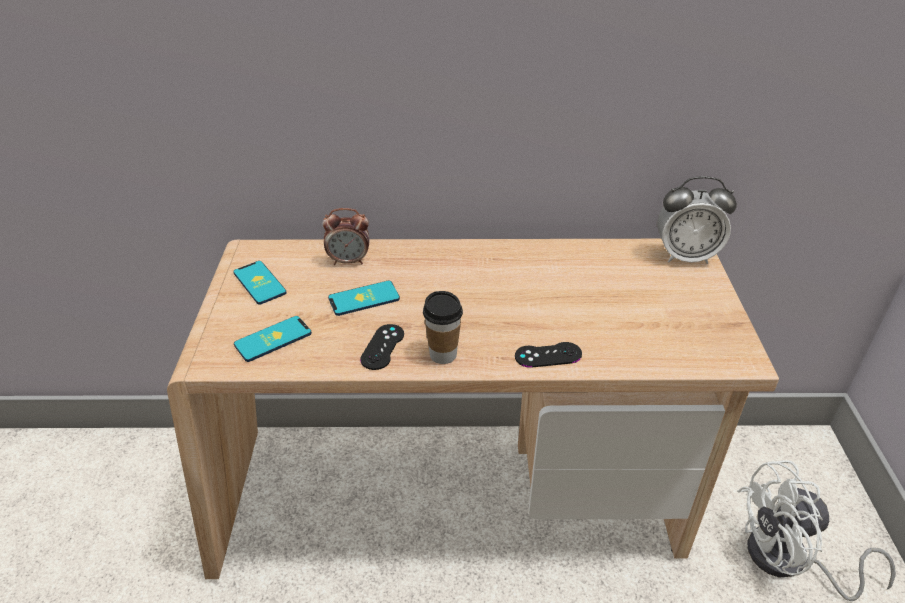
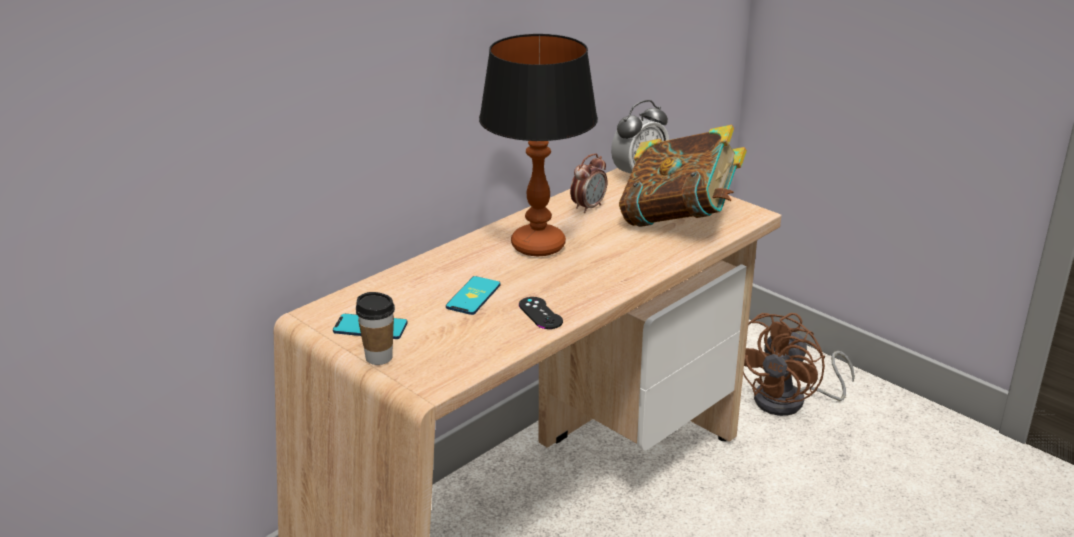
camera: 45 degrees left, 10 degrees down
phone [234,316,312,362] -> none
alarm clock [323,208,370,265] -> alarm clock moved to [570,153,607,213]
cup [423,291,463,364] -> cup moved to [356,292,395,365]
black game controller [515,342,582,368] -> none
white fan [737,460,896,601] -> brown fan [743,313,855,416]
none -> table lamp [479,34,598,256]
none -> book [619,125,747,227]

